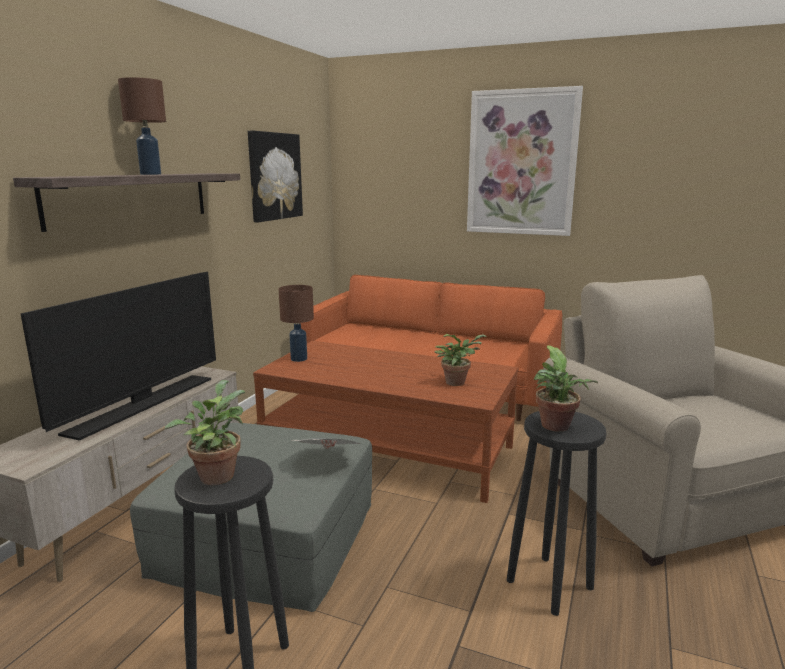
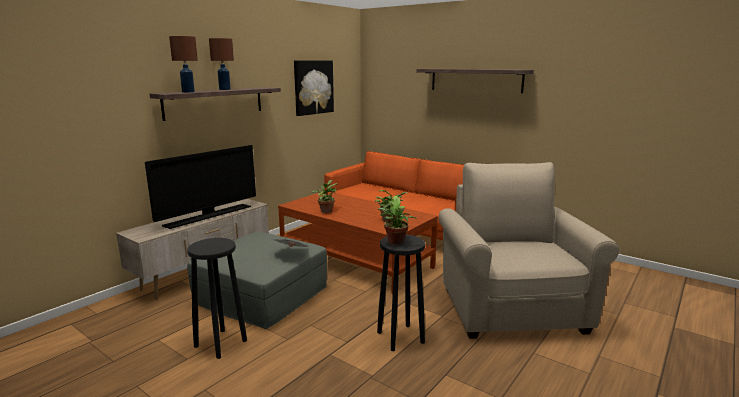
camera: 15 degrees right, 0 degrees up
potted plant [165,380,245,485] -> potted plant moved to [311,180,338,213]
brown table lamp [279,285,314,362] -> brown table lamp moved to [169,36,198,93]
picture [467,86,583,236] -> shelf [416,69,534,93]

